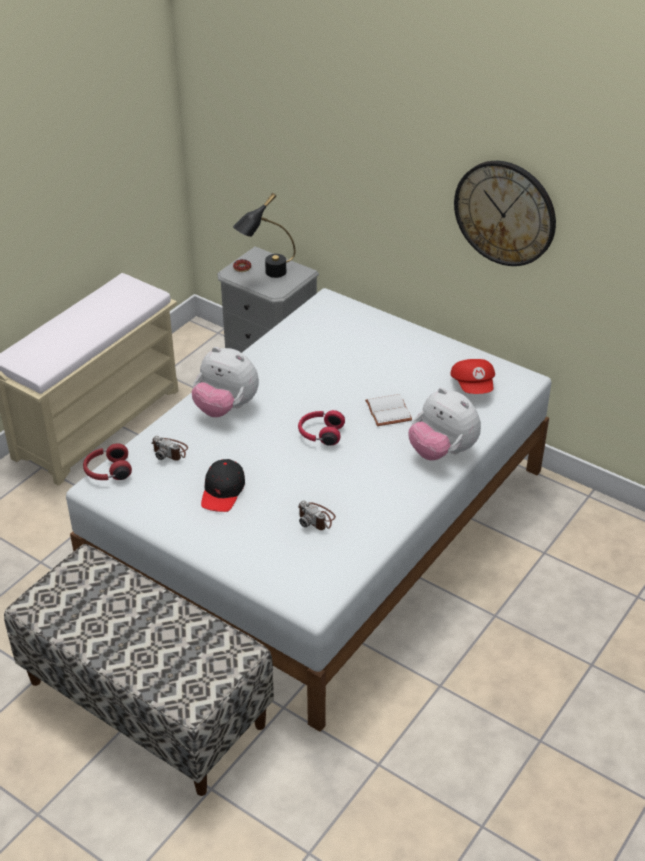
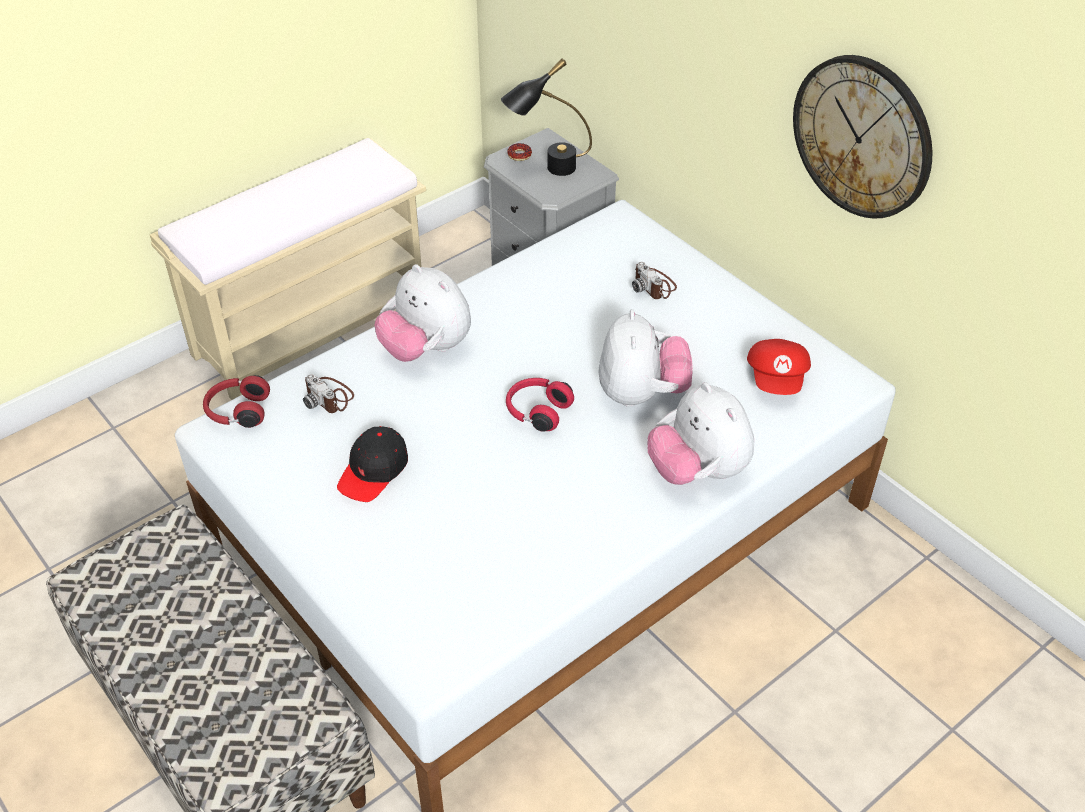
camera: 15 degrees right, 5 degrees up
camera [298,500,336,530] -> camera moved to [632,262,677,299]
white book [365,394,412,426] -> plush toy [599,309,693,407]

